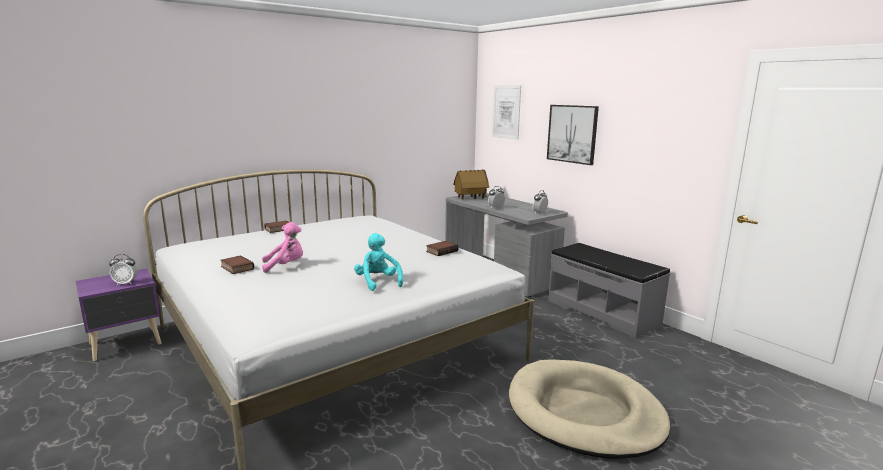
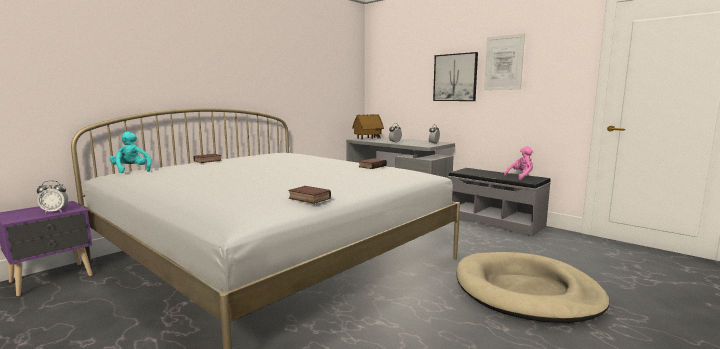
camera: 10 degrees left, 5 degrees down
book [220,255,254,274] -> book moved to [289,186,331,204]
pink plush toy [262,222,303,273] -> pink plush toy moved to [504,146,534,180]
turquoise plush toy [354,233,403,291] -> turquoise plush toy moved to [109,131,151,173]
picture [492,85,521,140] -> picture moved to [484,34,525,90]

